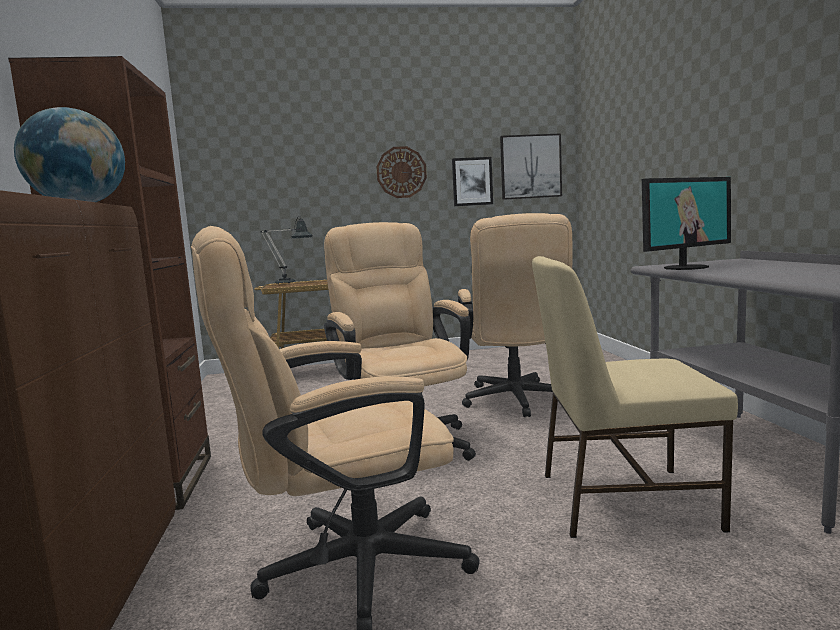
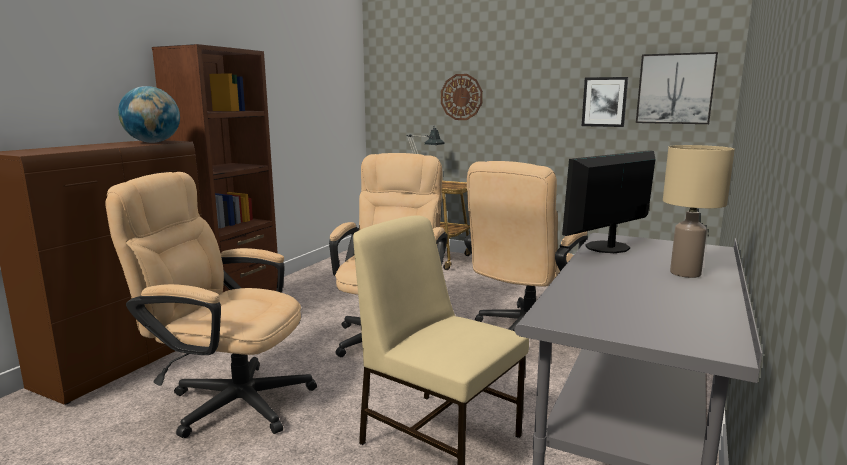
camera: 35 degrees right, 5 degrees up
wall clock [376,146,427,198] -> wall clock moved to [441,74,483,120]
monitor [642,177,731,270] -> monitor turned 135 degrees clockwise [562,150,655,253]
none -> beige table lamp [663,145,735,278]

